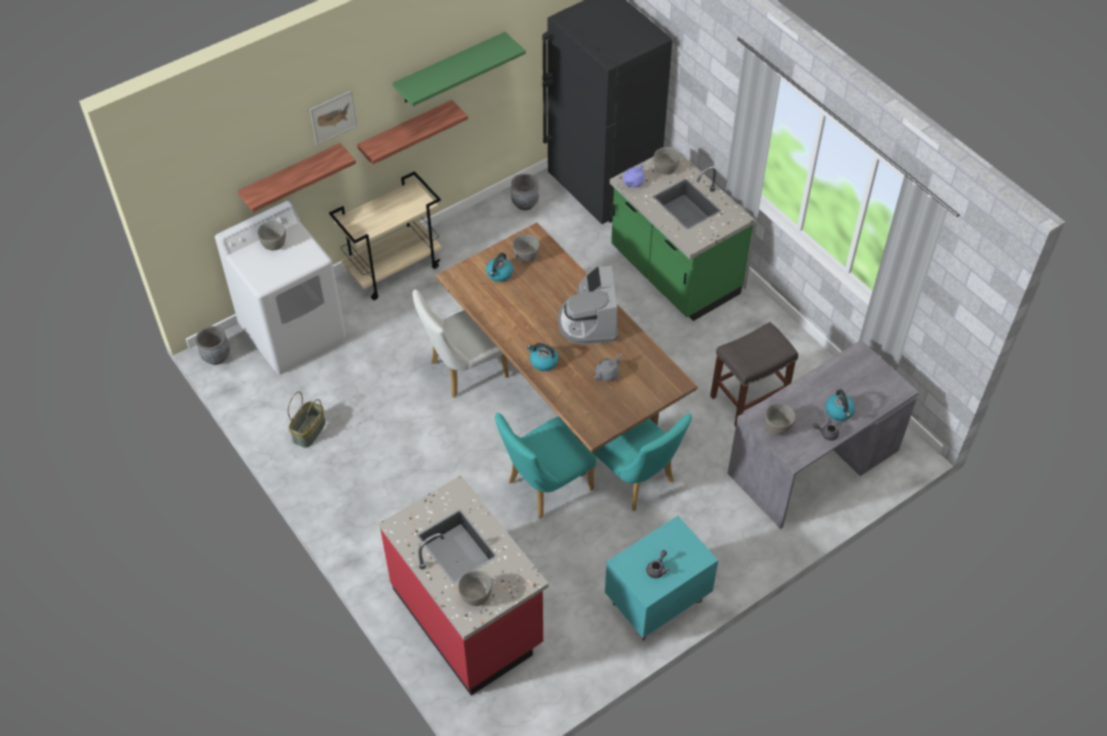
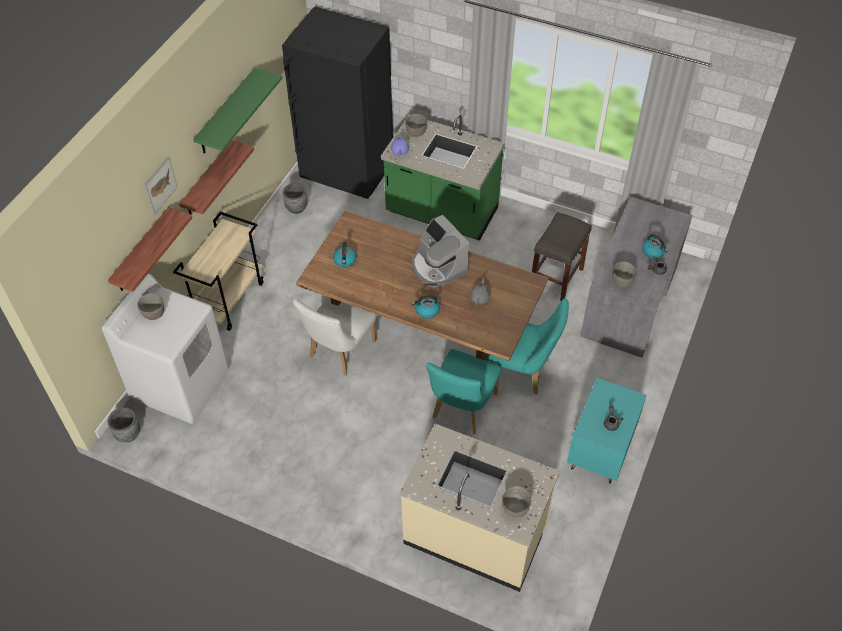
camera: 30 degrees left, 0 degrees up
basket [288,392,326,448] -> none
red counter [379,475,549,696] -> beige counter [400,424,560,592]
grey bowl [512,234,540,263] -> none

